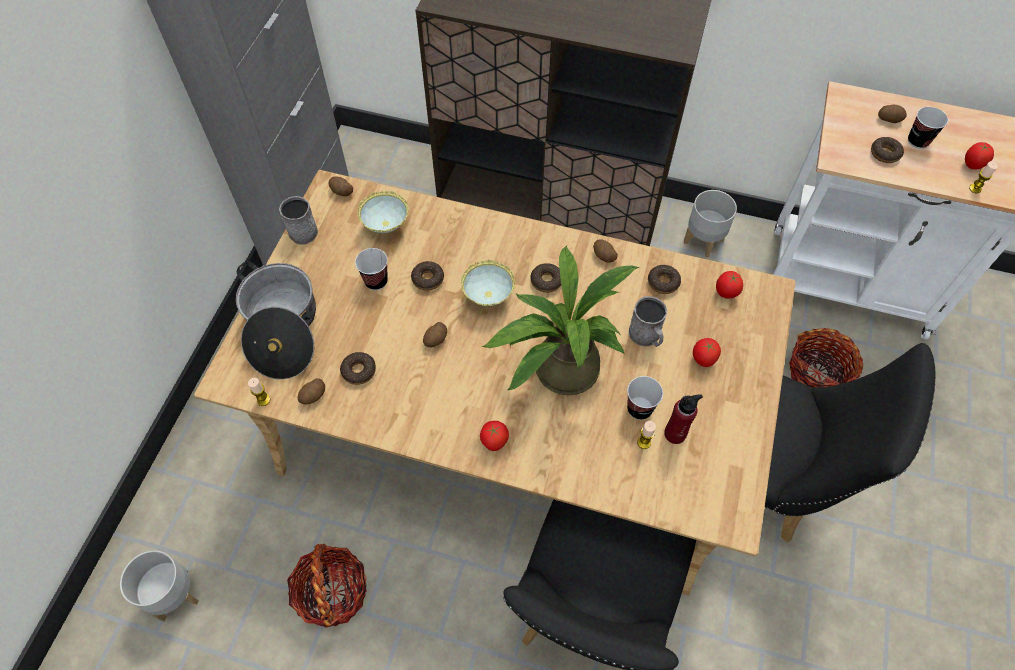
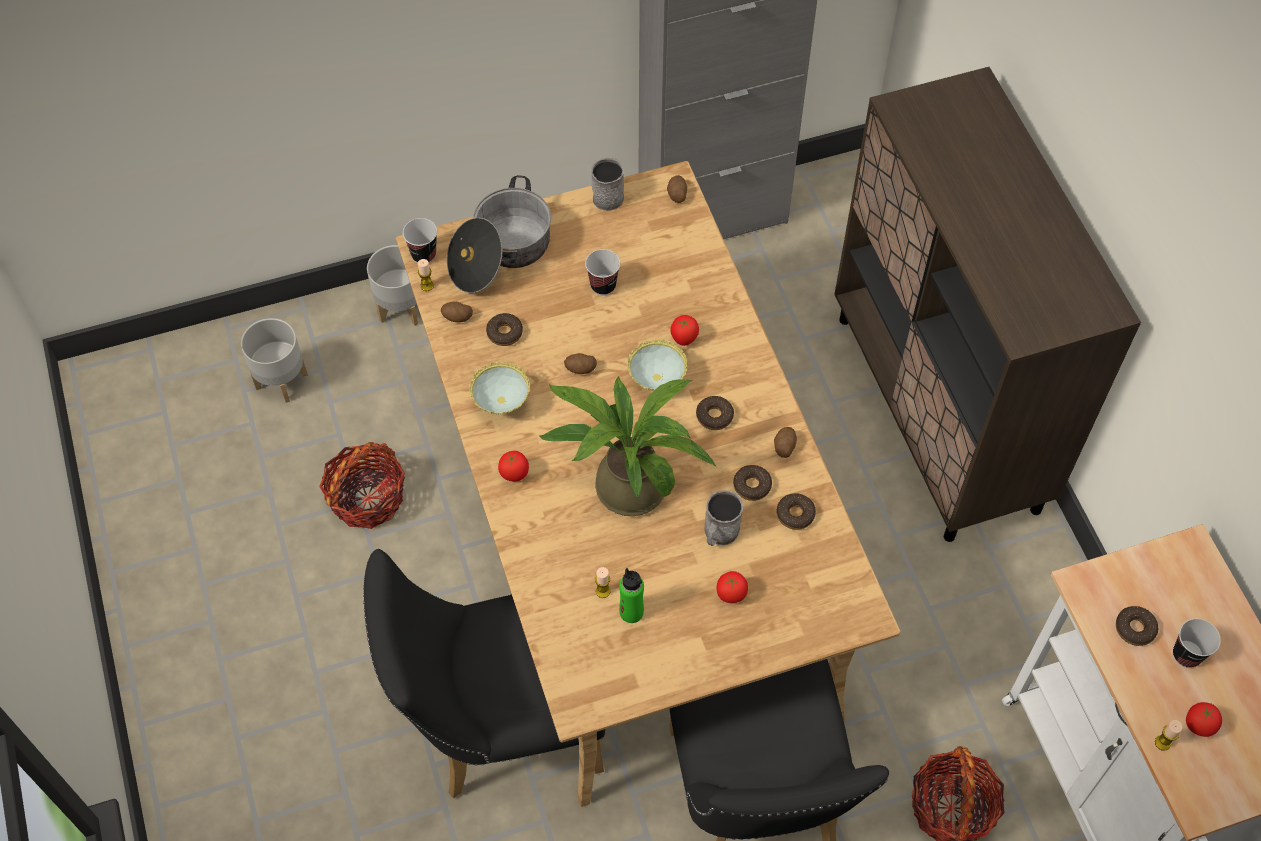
camera: 55 degrees right, 0 degrees up
bowl [357,191,409,233] -> bowl moved to [469,361,530,415]
donut [411,261,444,291] -> donut moved to [733,465,772,501]
cup [627,376,663,420] -> cup moved to [403,218,437,263]
red bottle [664,394,703,444] -> green bottle [619,568,644,623]
grey planter [684,190,737,258] -> grey planter moved to [367,245,418,326]
tomato [716,271,743,299] -> tomato moved to [670,315,699,346]
potato [878,105,907,123] -> none

